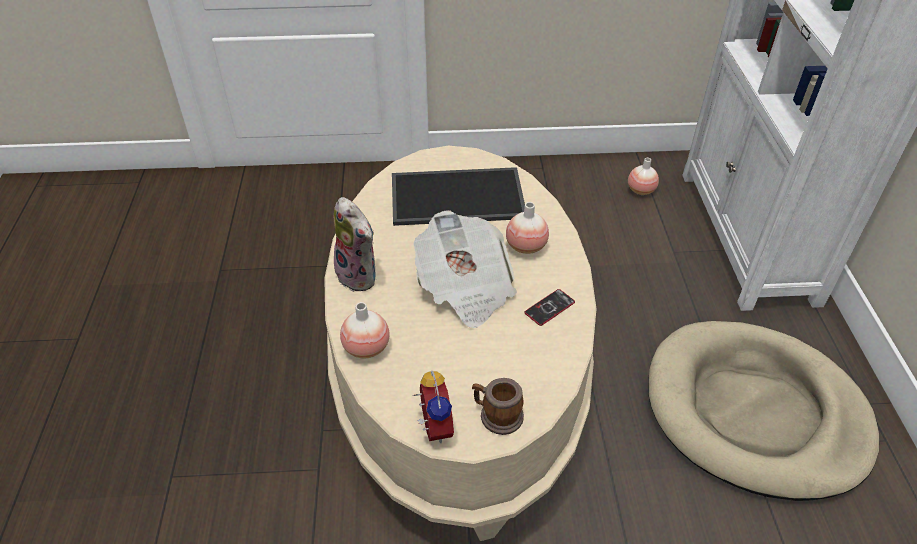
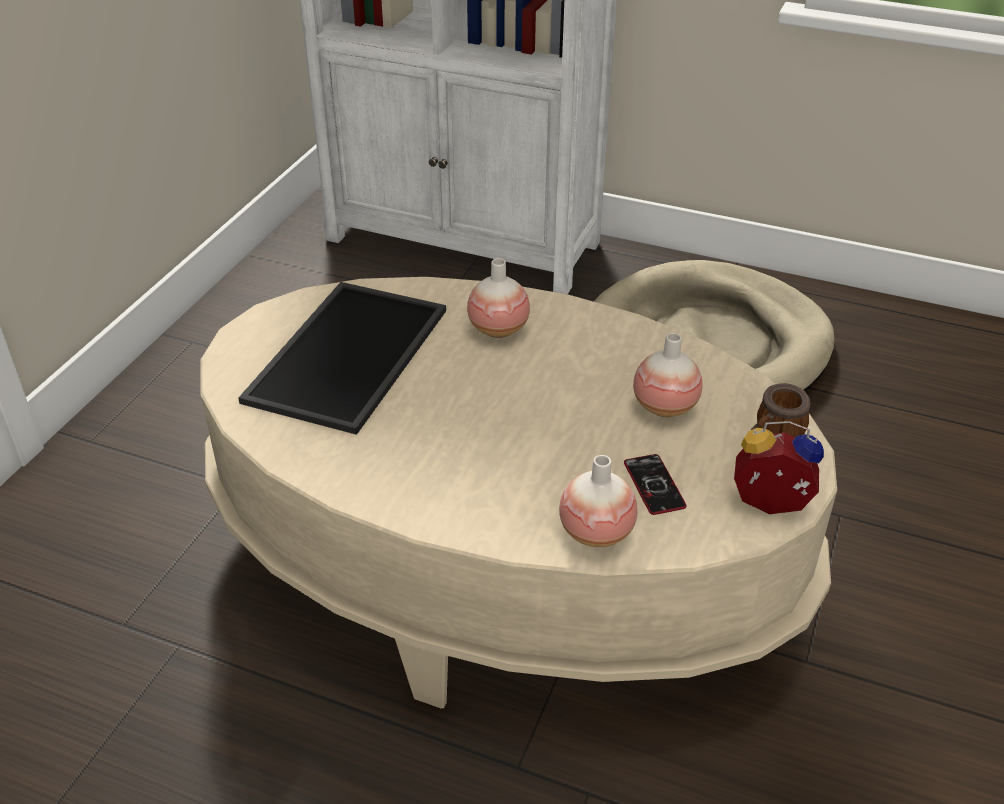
camera: 65 degrees left, 5 degrees down
plush toy [333,197,375,292] -> none
newspaper [413,210,517,328] -> none
phone [525,289,575,326] -> phone moved to [624,454,687,515]
vase [628,158,659,195] -> vase moved to [633,333,702,417]

